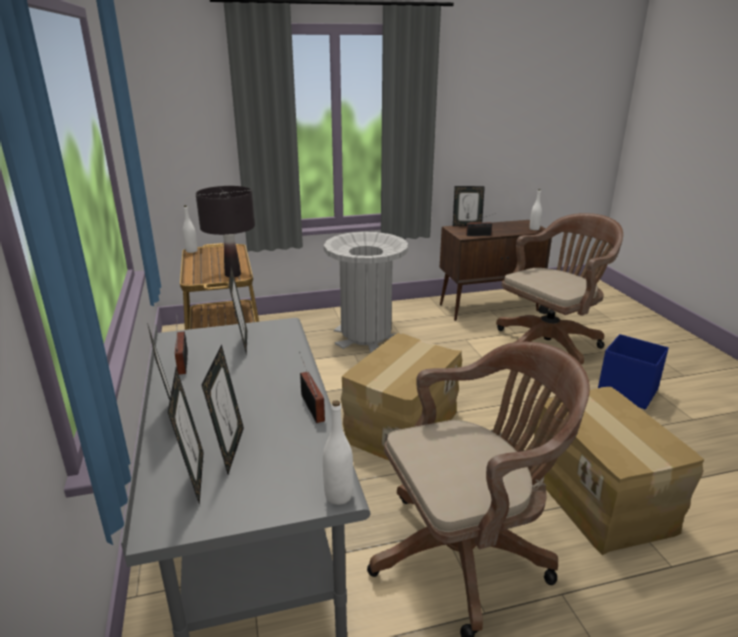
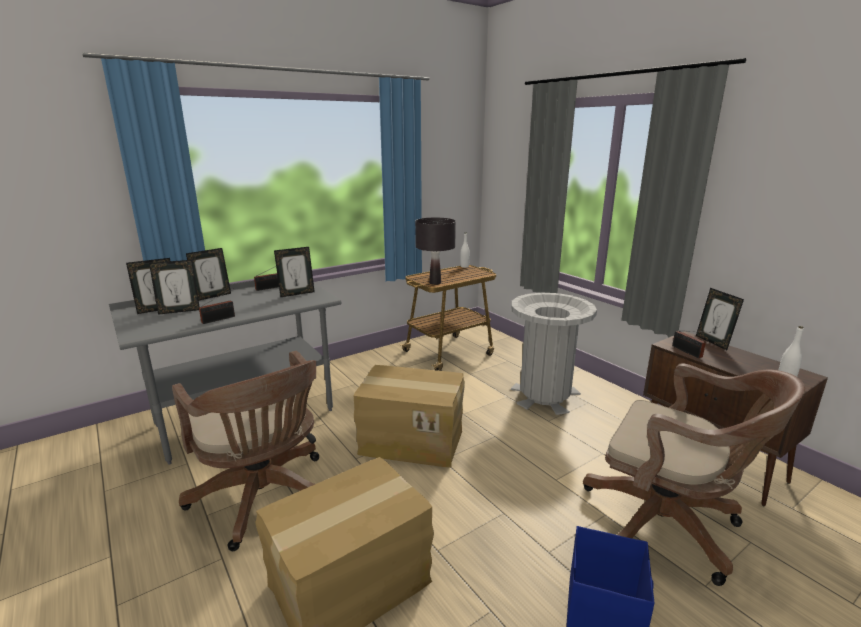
camera: 70 degrees right, 5 degrees down
white bottle [323,400,353,505] -> none

